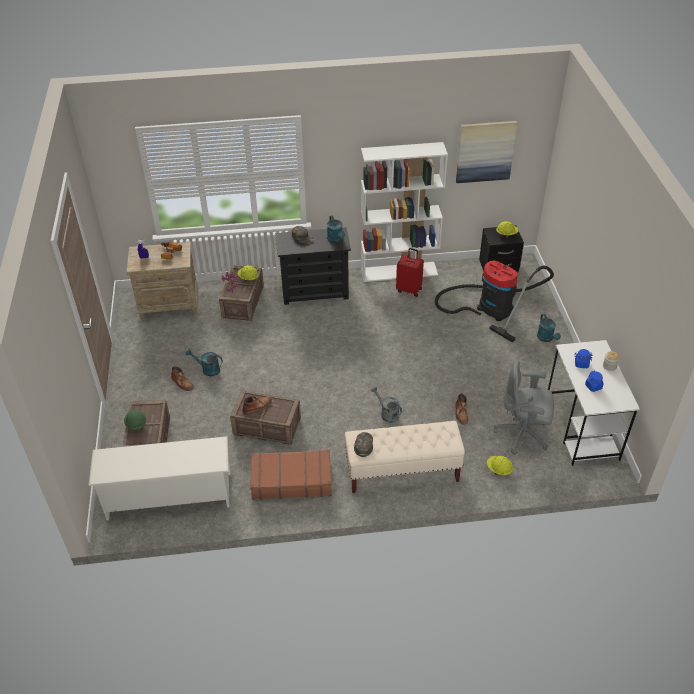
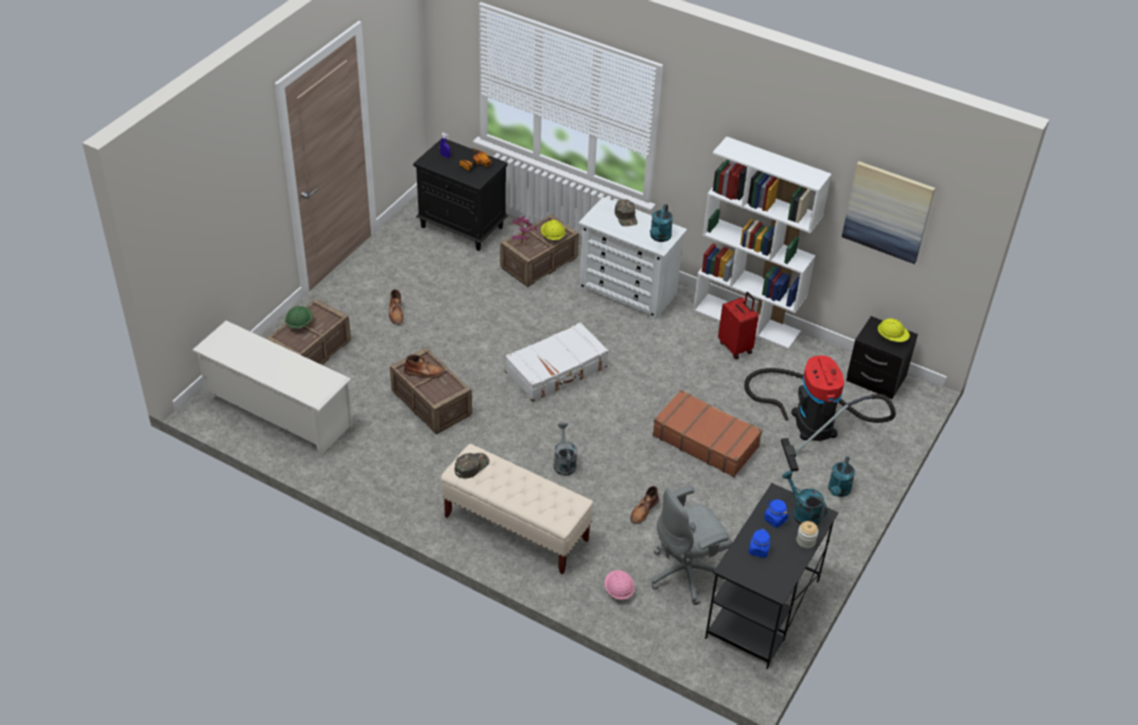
camera: 35 degrees right, 0 degrees up
beige nightstand [126,242,198,320] -> black nightstand [413,139,508,251]
turquoise watering can [186,349,223,376] -> turquoise watering can moved to [782,471,828,525]
brown suitcase [250,450,332,500] -> brown suitcase moved to [652,390,762,477]
black dresser [275,227,351,305] -> white dresser [579,197,687,320]
yellow hard hat [487,456,513,475] -> pink hard hat [604,570,635,600]
grey office chair [494,361,554,455] -> grey office chair turned 75 degrees counterclockwise [652,485,732,605]
white desk [548,340,640,466] -> black desk [705,483,838,669]
none -> white suitcase [505,322,608,402]

